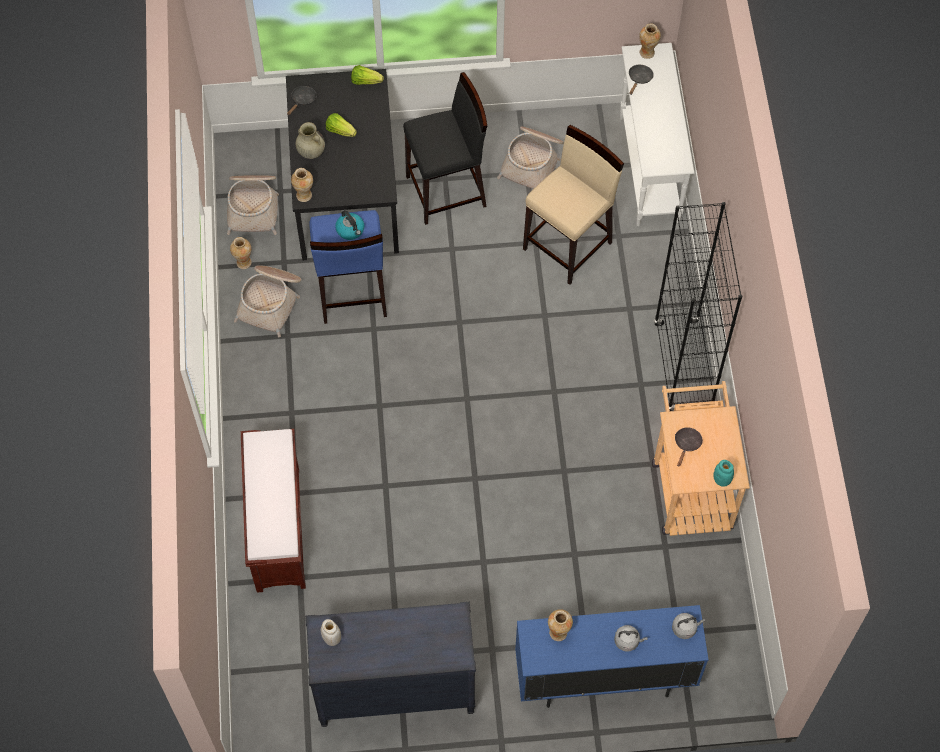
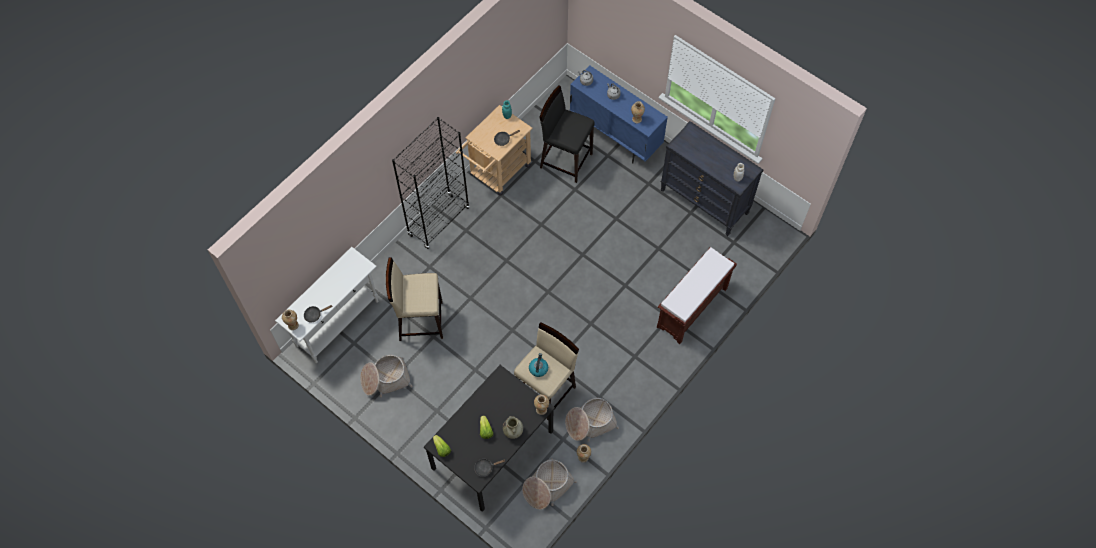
camera: 135 degrees left, 0 degrees up
blue stool [309,210,387,324] -> beige stool [514,322,579,420]
black stool [403,72,487,225] -> black stool moved to [539,85,595,183]

